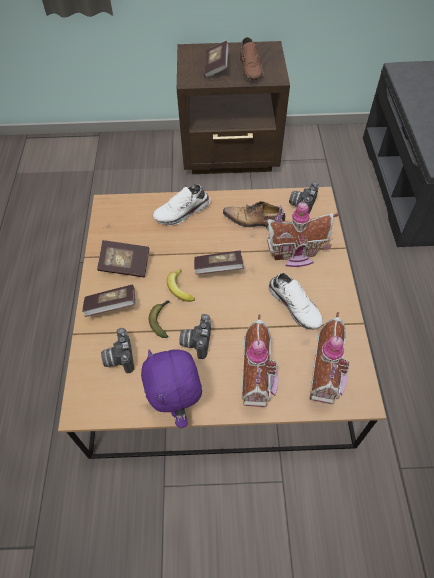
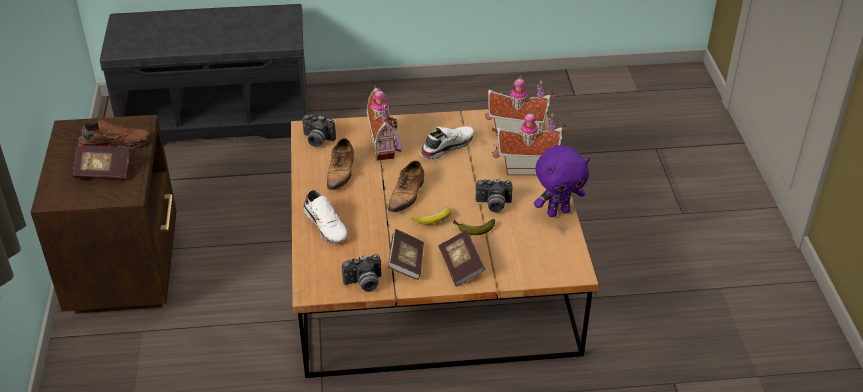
camera: 95 degrees left, 15 degrees down
camera [101,328,134,373] -> camera moved to [342,254,381,292]
book [194,250,244,275] -> shoe [388,160,424,212]

